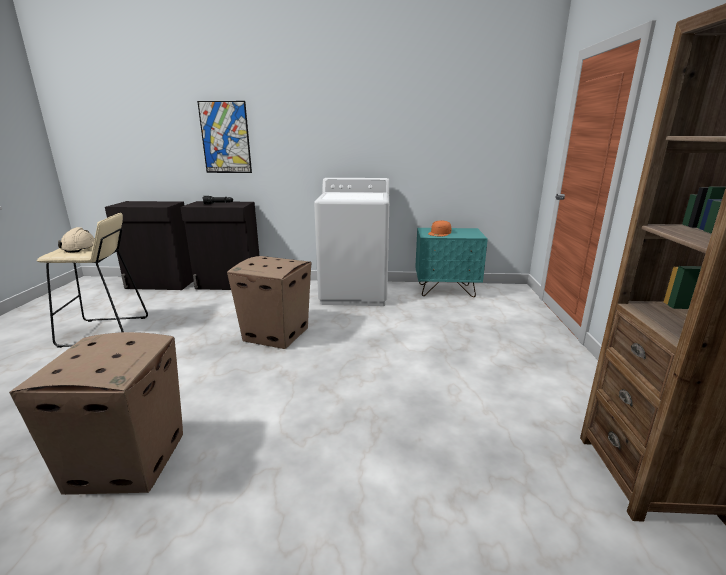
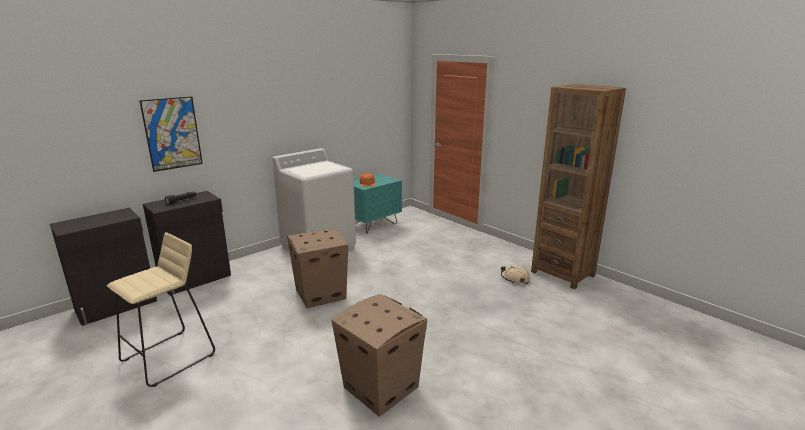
camera: 45 degrees left, 0 degrees up
beige hard hat [58,227,95,253] -> beige hard hat moved to [501,265,530,284]

